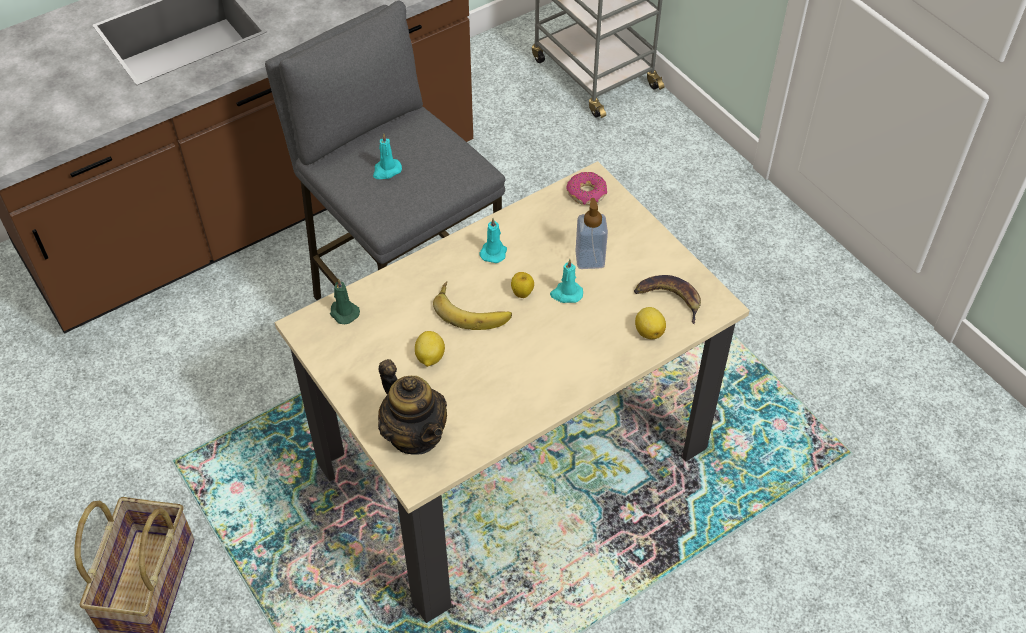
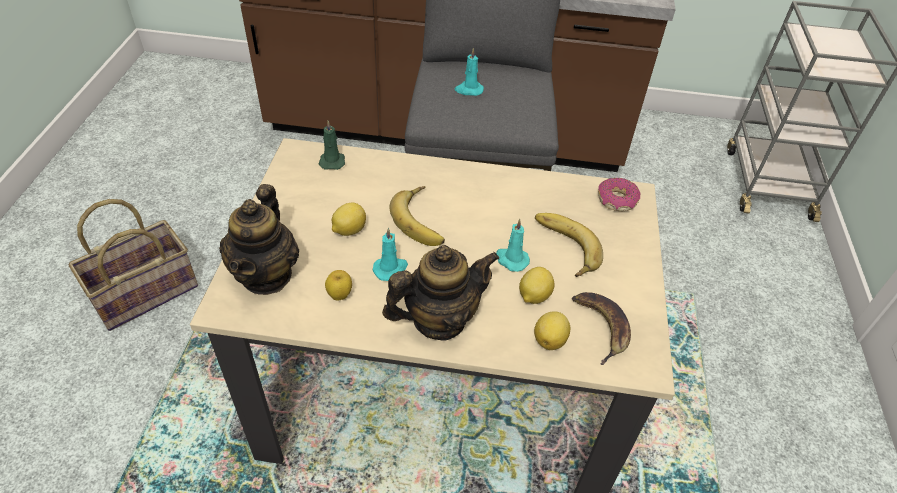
camera: 40 degrees right, 5 degrees down
turquoise candle [479,218,507,263] -> turquoise candle moved to [373,228,408,281]
apple [511,272,534,298] -> apple moved to [325,270,352,300]
soap dispenser [575,198,608,269] -> banana [535,213,603,277]
none -> teapot [382,245,499,341]
none -> lemon [519,267,554,304]

